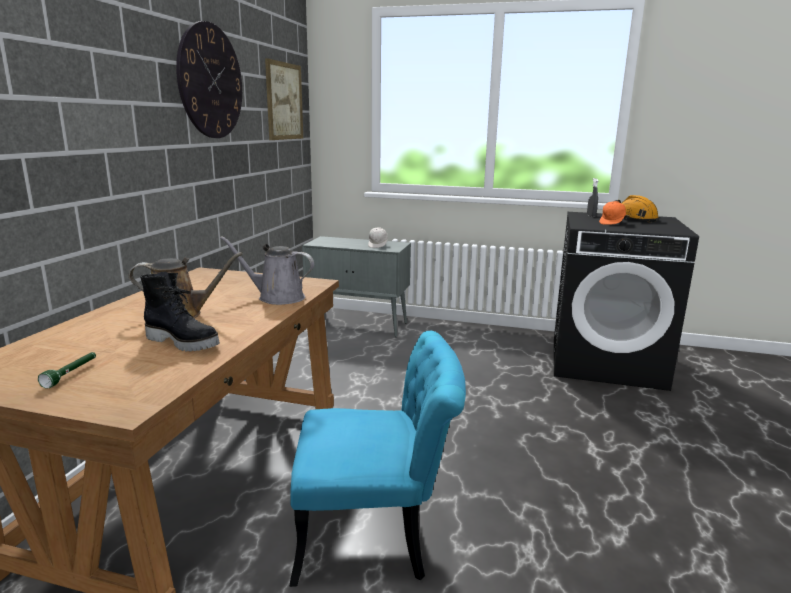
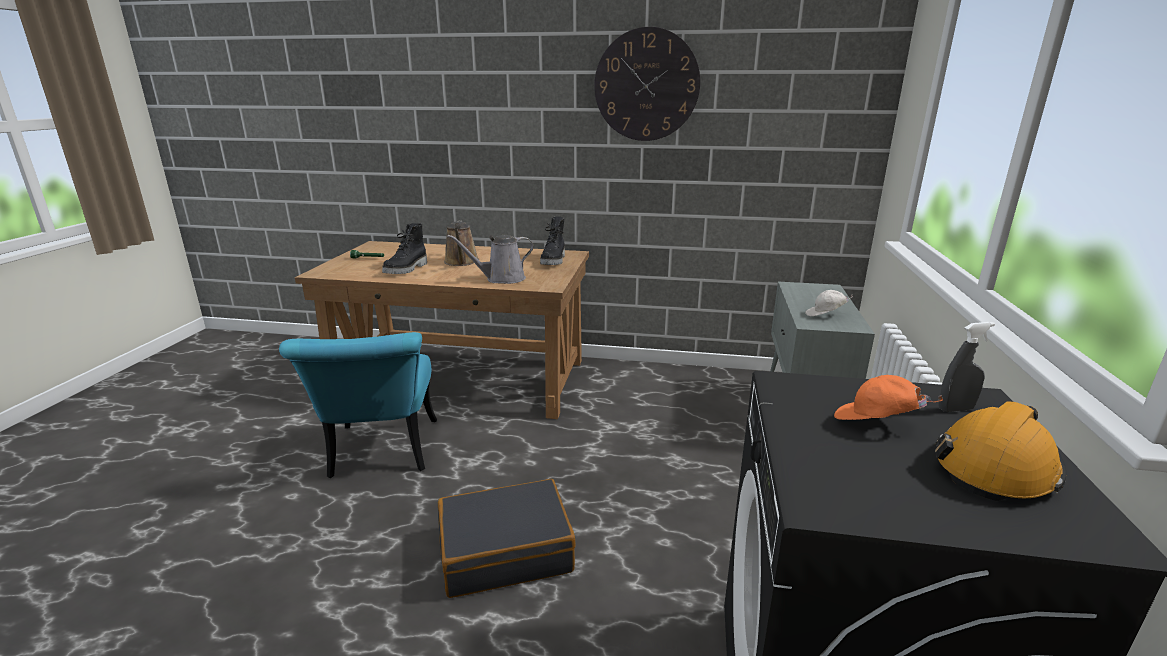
camera: 85 degrees right, 5 degrees up
grey watering can [220,236,314,305] -> grey watering can turned 120 degrees counterclockwise [447,235,534,284]
picture [265,58,303,140] -> none
none -> black suitcase [438,479,576,598]
none -> black boot [540,216,565,265]

